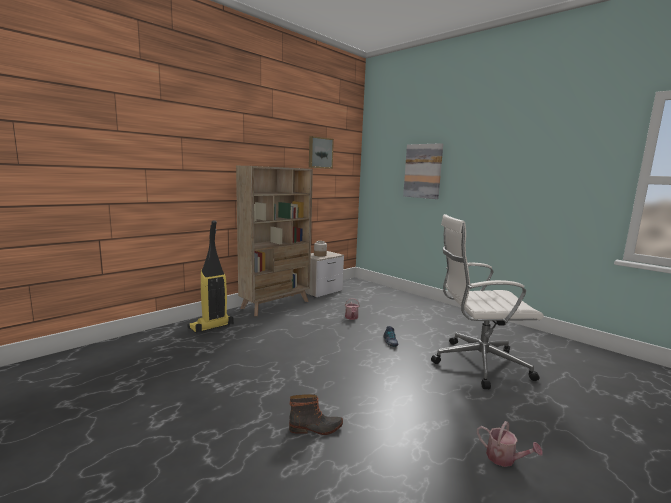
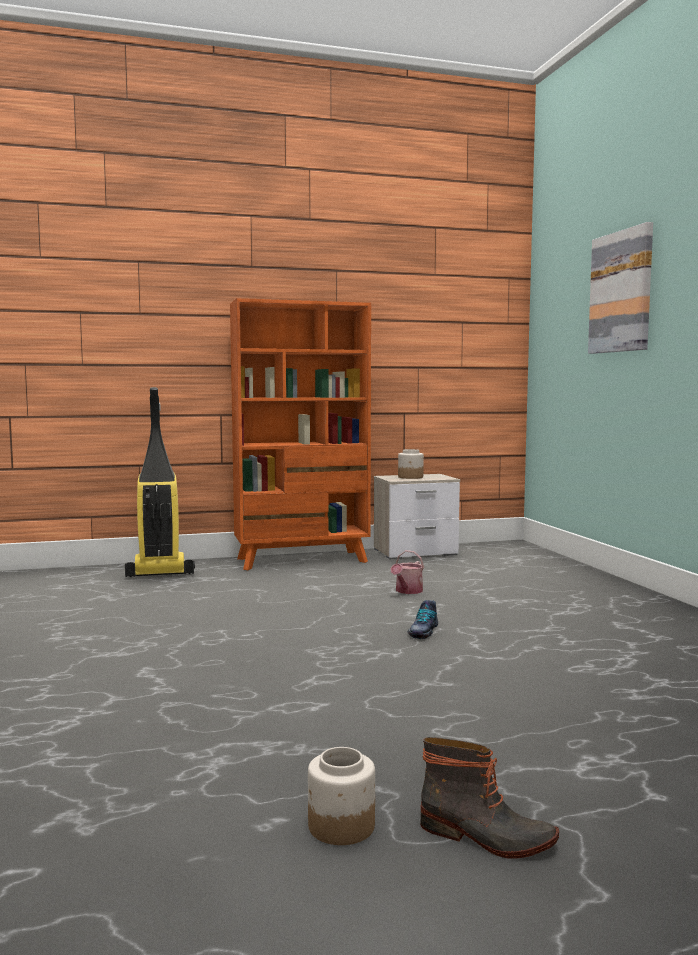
camera: 30 degrees right, 5 degrees down
beige bookcase [236,166,313,316] -> orange bookcase [230,298,371,570]
boot [289,394,343,435] -> boot moved to [420,737,559,859]
picture [309,136,334,169] -> none
white office chair [431,214,544,389] -> none
watering can [477,421,543,467] -> jar [308,747,375,845]

